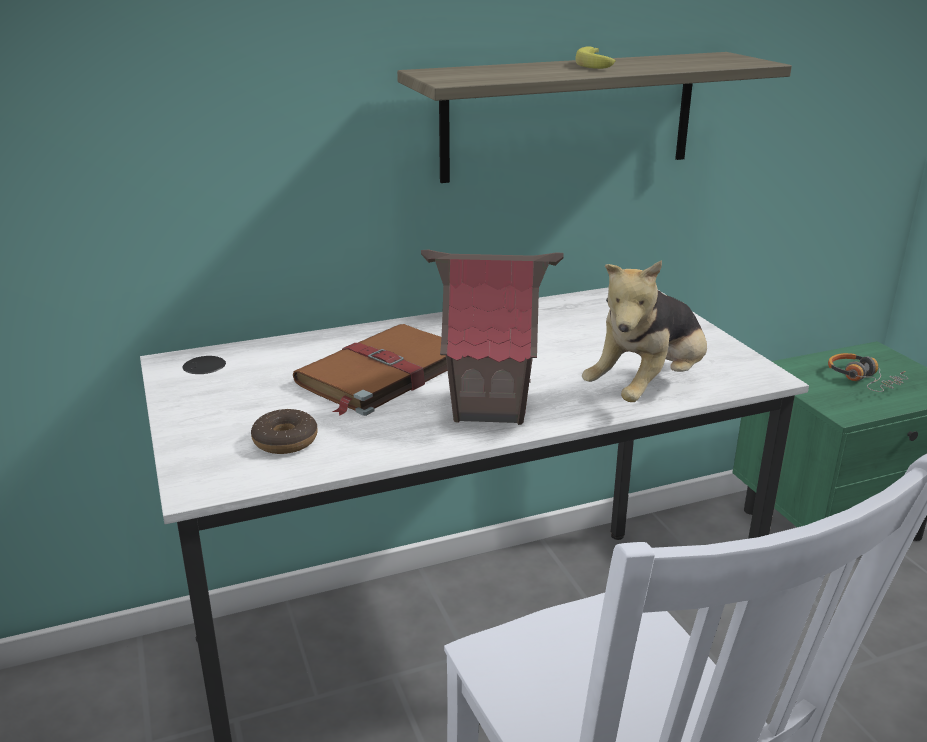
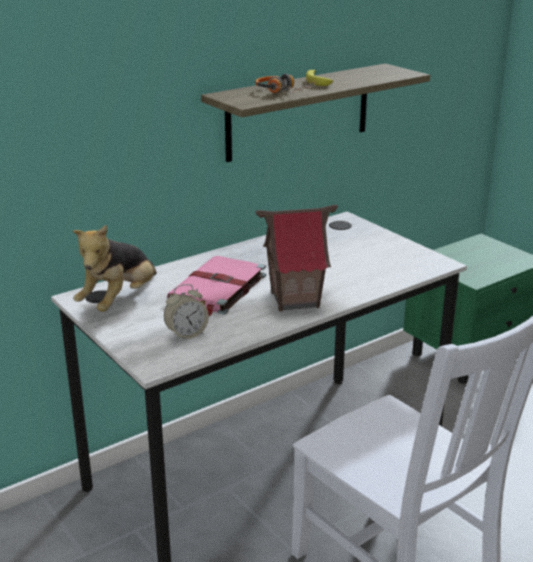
camera: 15 degrees left, 0 degrees up
donut [251,409,318,454] -> alarm clock [164,284,209,341]
brown book [293,324,448,416] -> pink book [167,256,266,316]
plush toy [582,260,707,402] -> plush toy moved to [73,225,157,312]
headphones [828,353,908,392] -> headphones moved to [255,74,316,94]

